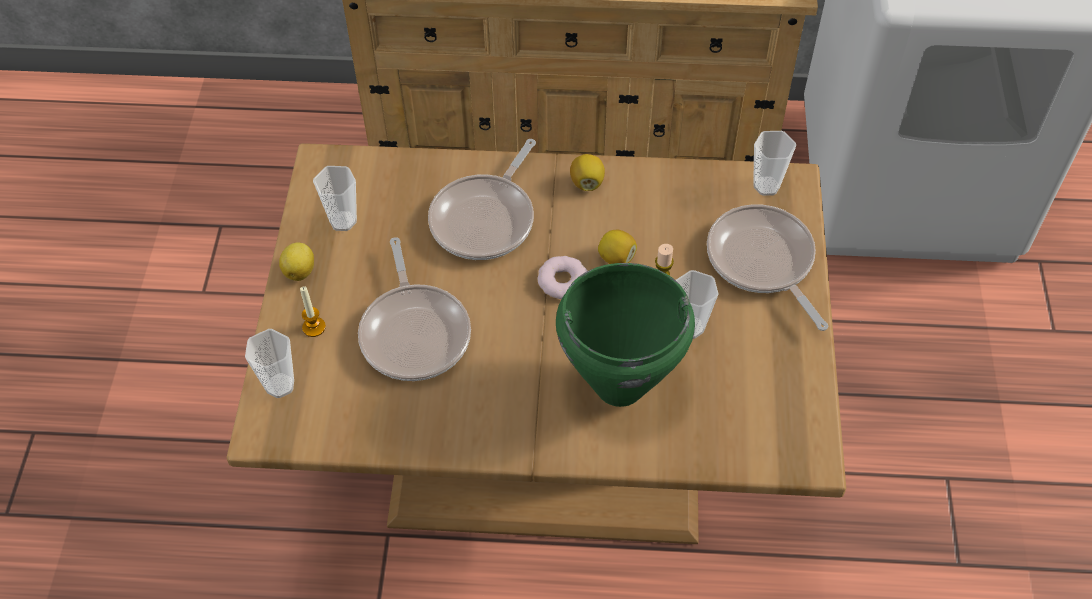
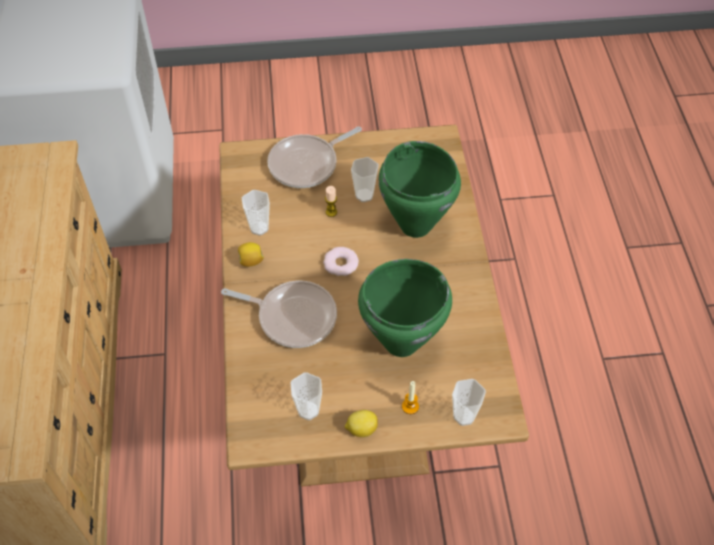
camera: 100 degrees left, 0 degrees up
frying pan [358,237,471,381] -> green cooking pot [358,259,452,357]
lemon [598,230,637,264] -> none
cup [753,131,796,196] -> cup moved to [242,190,270,236]

